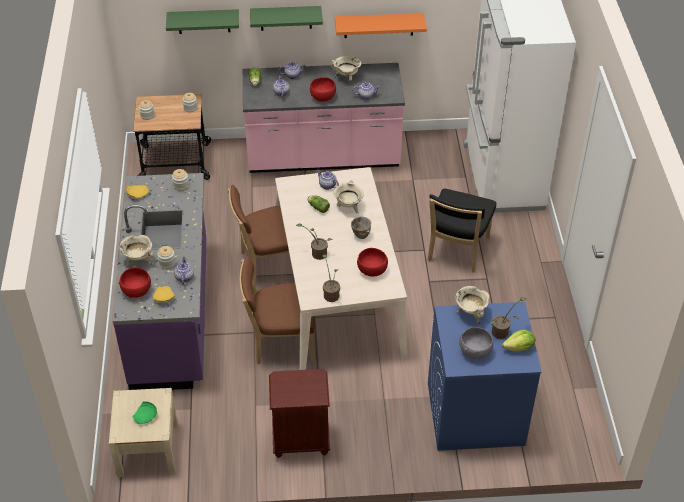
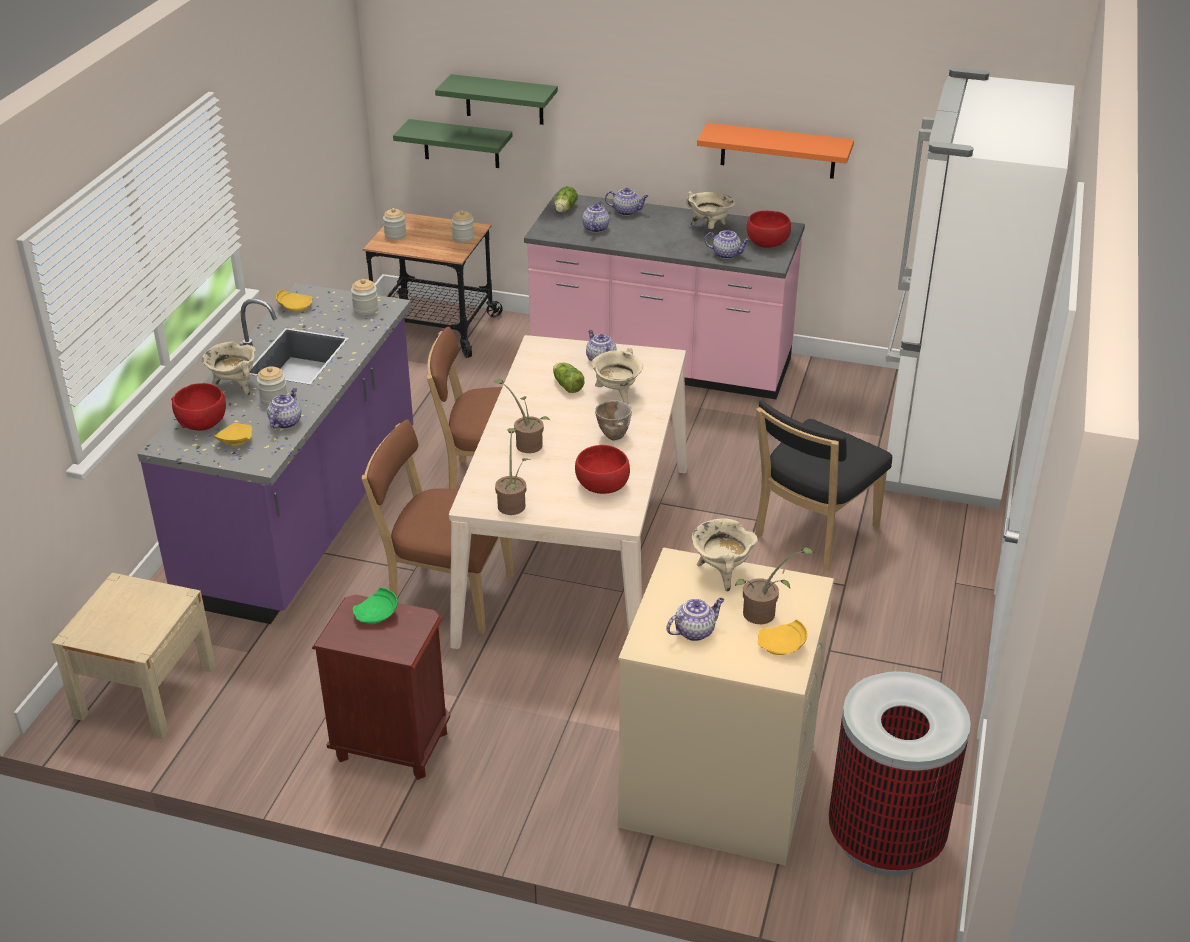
camera: 20 degrees right, 10 degrees down
green plate [132,401,157,424] -> green plate moved to [353,587,397,624]
green shelf [250,6,323,31] -> green shelf moved to [393,119,512,168]
red bowl [310,77,336,102] -> red bowl moved to [747,211,791,248]
blue washing machine [428,302,542,451] -> beige washing machine [618,547,834,866]
grey bowl [459,327,493,360] -> teapot [666,598,724,641]
lettuce [502,330,535,351] -> yellow plate [758,619,807,655]
none -> trash can [829,671,971,876]

